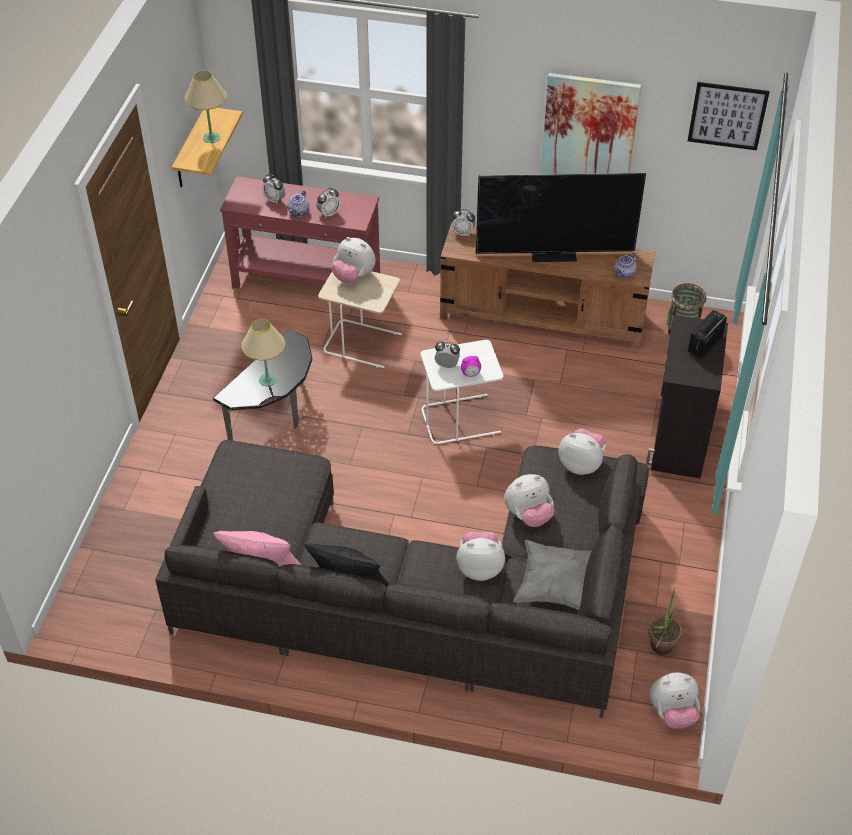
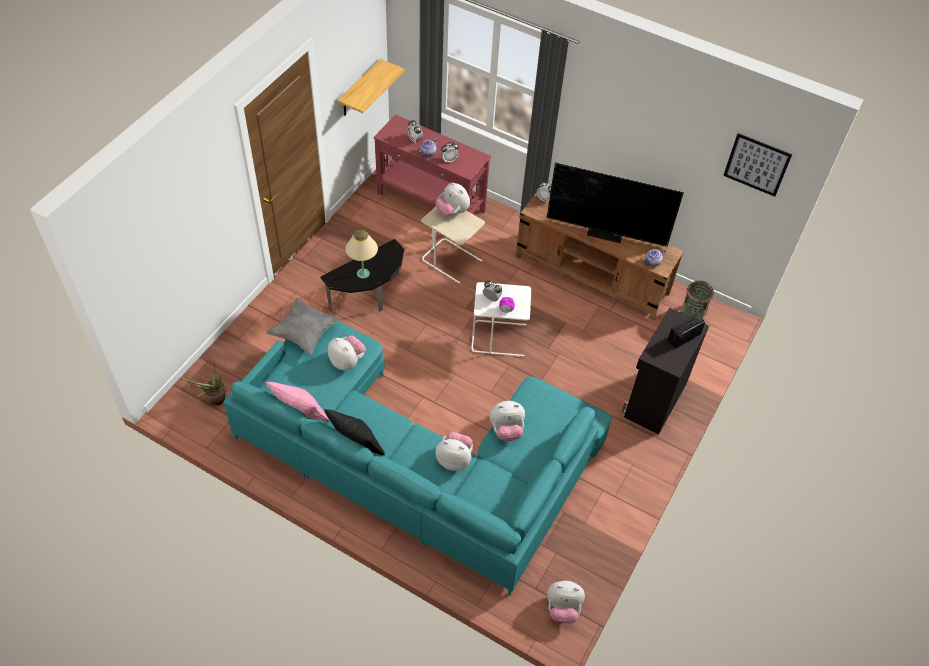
camera: 15 degrees right, 5 degrees up
grey sofa [155,440,649,718] -> turquoise sofa [223,321,612,595]
beige table lamp [185,71,227,143] -> none
grey pillow [514,540,591,610] -> grey pillow moved to [266,298,341,355]
picture [541,73,641,175] -> none
plush toy [559,428,606,475] -> plush toy moved to [328,335,366,370]
potted plant [648,589,682,654] -> potted plant moved to [180,362,226,406]

